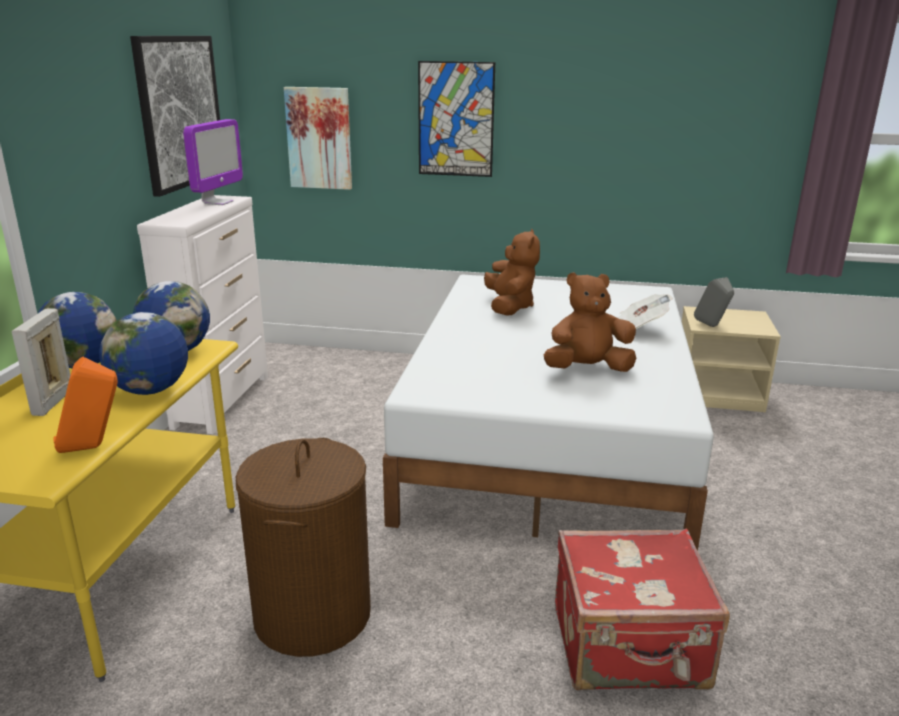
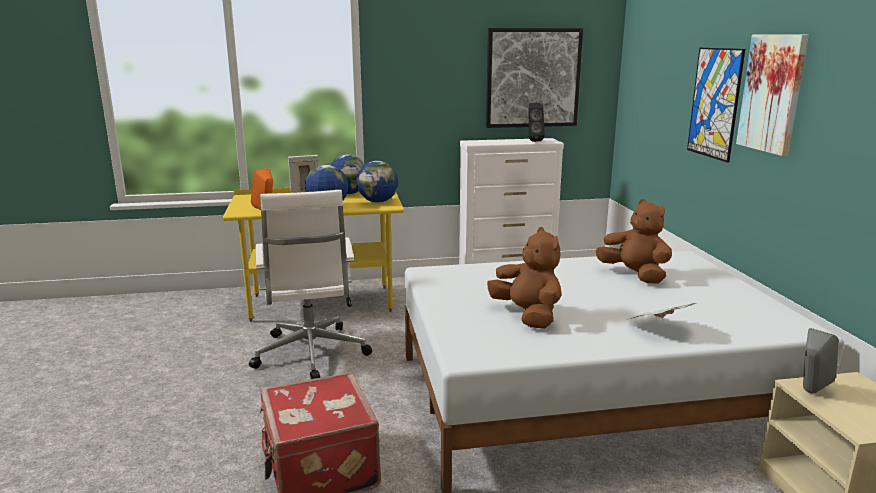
camera: 70 degrees right, 5 degrees down
monitor [183,119,243,205] -> black speaker [529,103,545,142]
brown laundry basket [235,438,371,657] -> white office chair [249,190,372,379]
picture [284,87,352,190] -> picture moved to [736,34,809,156]
brown plush toy [484,229,540,316] -> brown plush toy turned 105 degrees counterclockwise [595,199,672,284]

